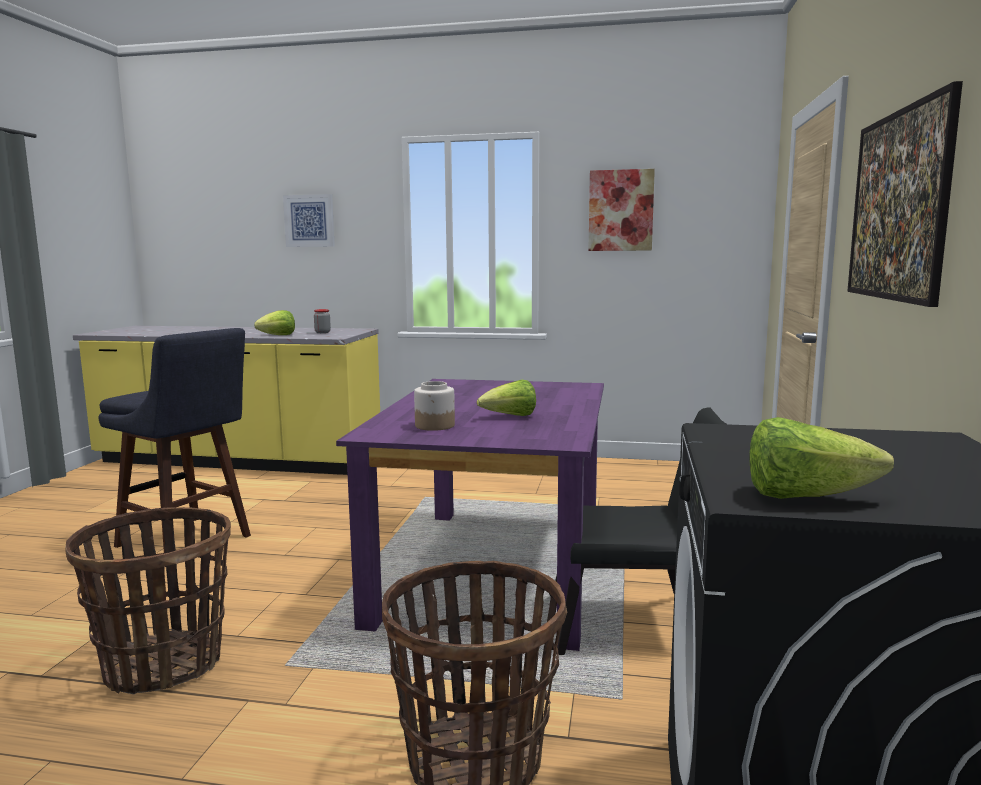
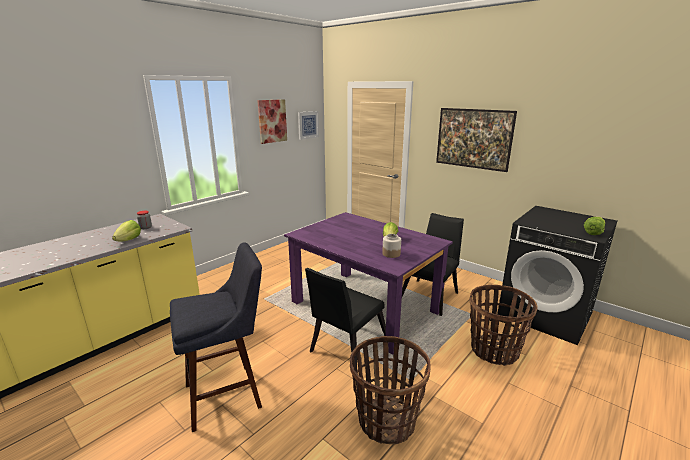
camera: 60 degrees left, 10 degrees up
picture [283,194,335,247] -> picture moved to [298,111,319,140]
none -> black chair [305,268,386,371]

